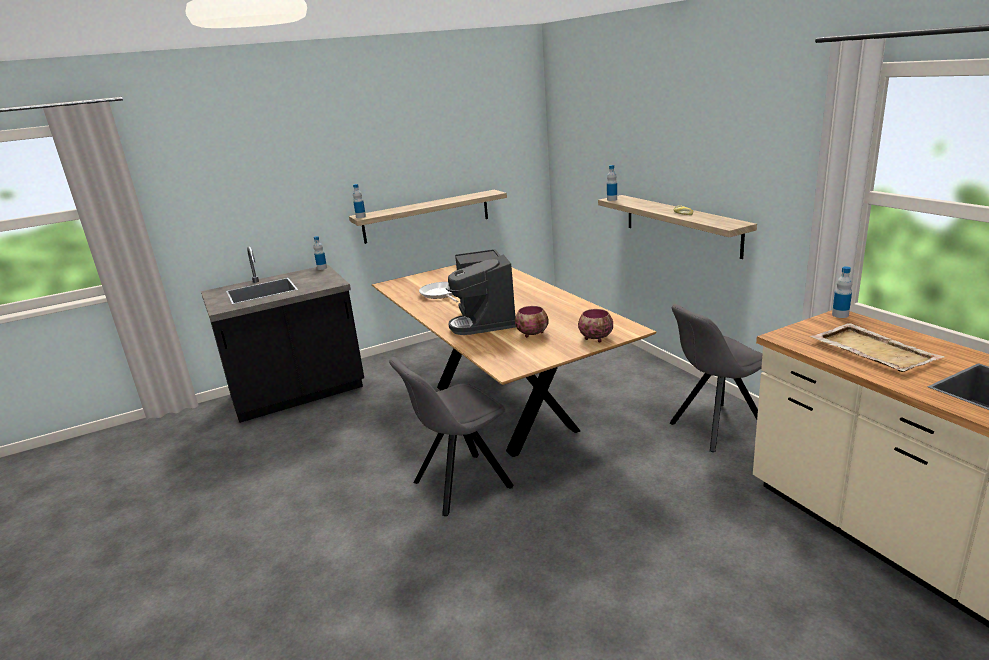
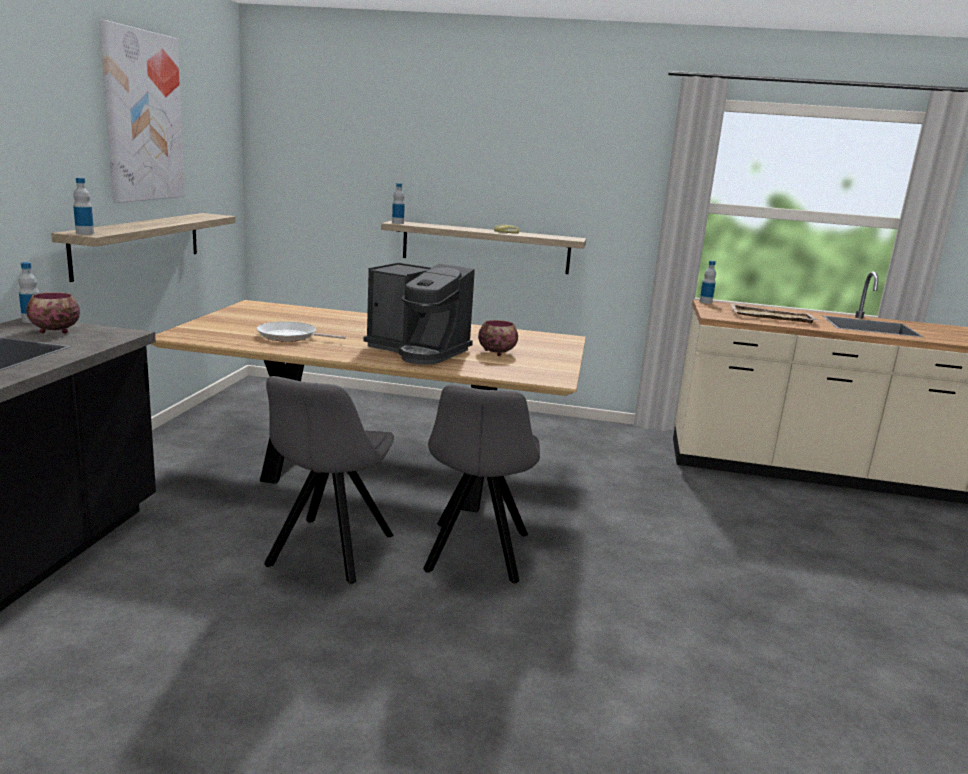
camera: 55 degrees left, 5 degrees down
bowl [578,309,613,343] -> bowl moved to [26,292,80,333]
grey chair [670,304,763,452] -> grey chair moved to [264,376,394,584]
none -> picture [99,20,185,203]

